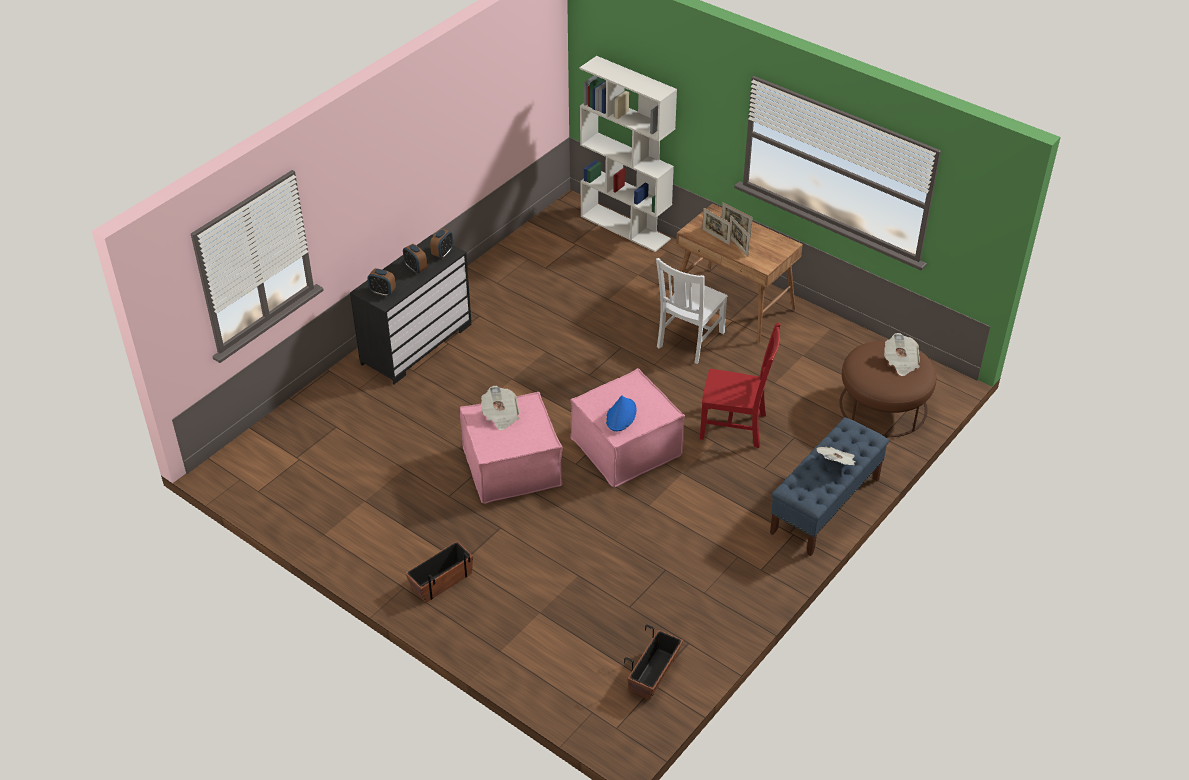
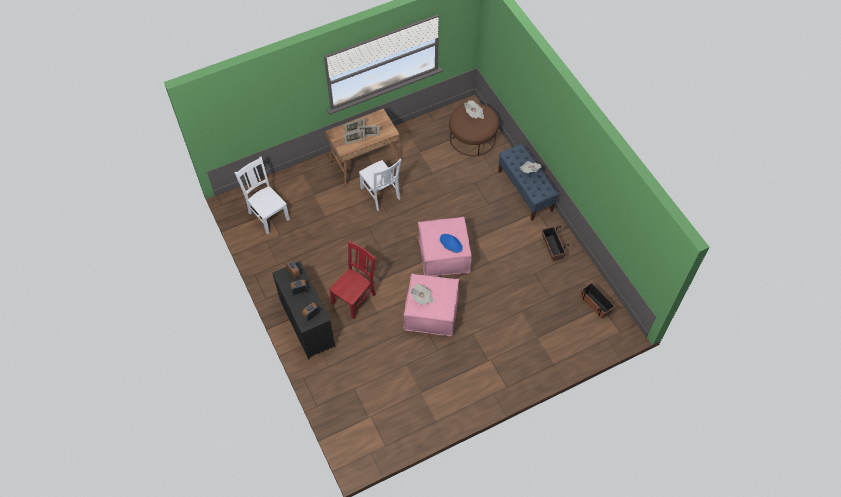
camera: 65 degrees left, 15 degrees up
planter [405,541,473,603] -> planter moved to [541,226,569,261]
white bookcase [580,56,677,252] -> none
red chair [700,323,780,448] -> red chair moved to [329,240,376,319]
none -> white chair [235,157,290,234]

